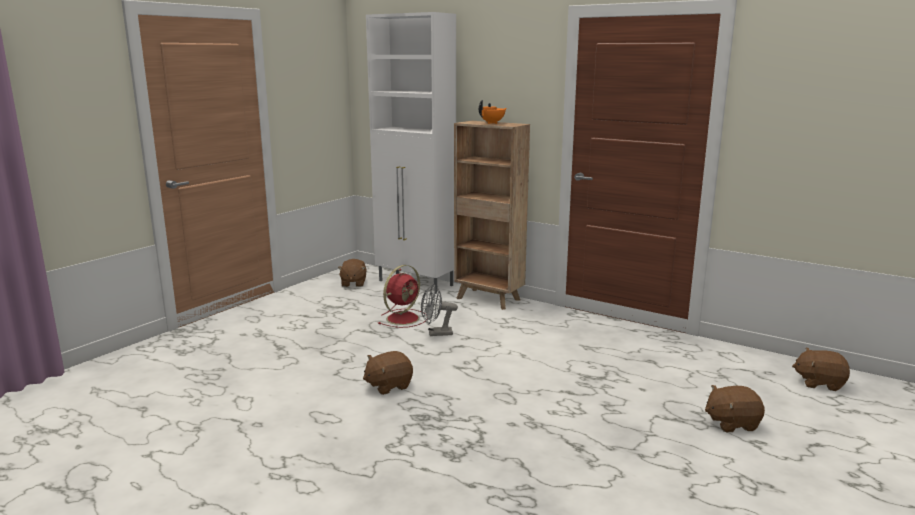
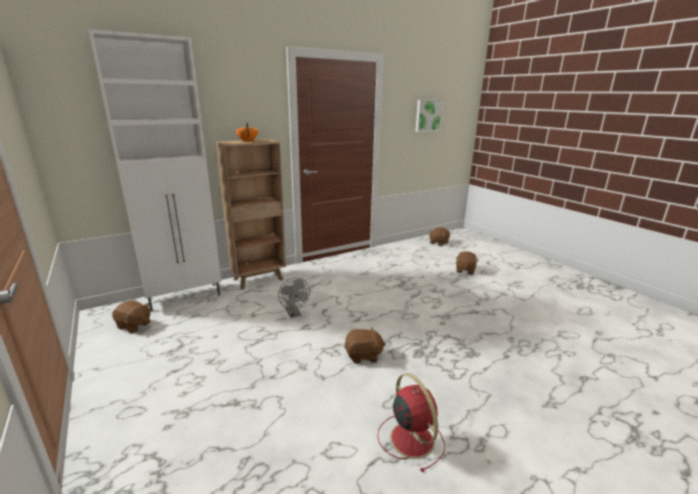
camera: 65 degrees left, 5 degrees up
brown plush toy [363,351,413,395] -> brown plush toy turned 90 degrees counterclockwise [344,327,386,364]
red fan [378,265,427,328] -> red fan moved to [377,373,445,472]
grey fan [421,284,458,336] -> grey fan turned 45 degrees counterclockwise [278,277,310,318]
none -> picture [415,100,443,132]

